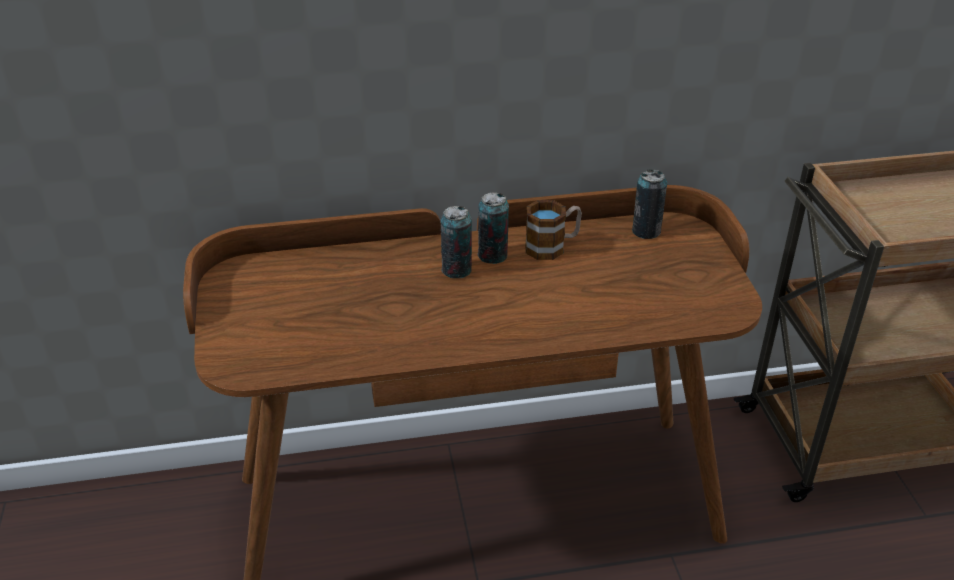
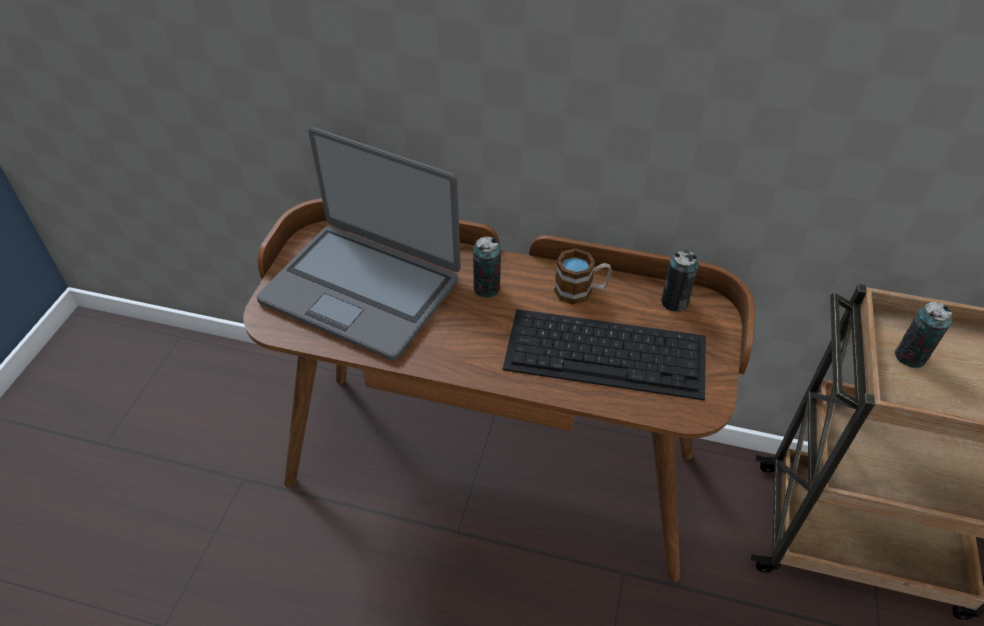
camera: 25 degrees right, 10 degrees up
can [477,192,509,264] -> can moved to [895,302,953,368]
none -> laptop [256,127,461,361]
none -> keyboard [502,309,706,401]

